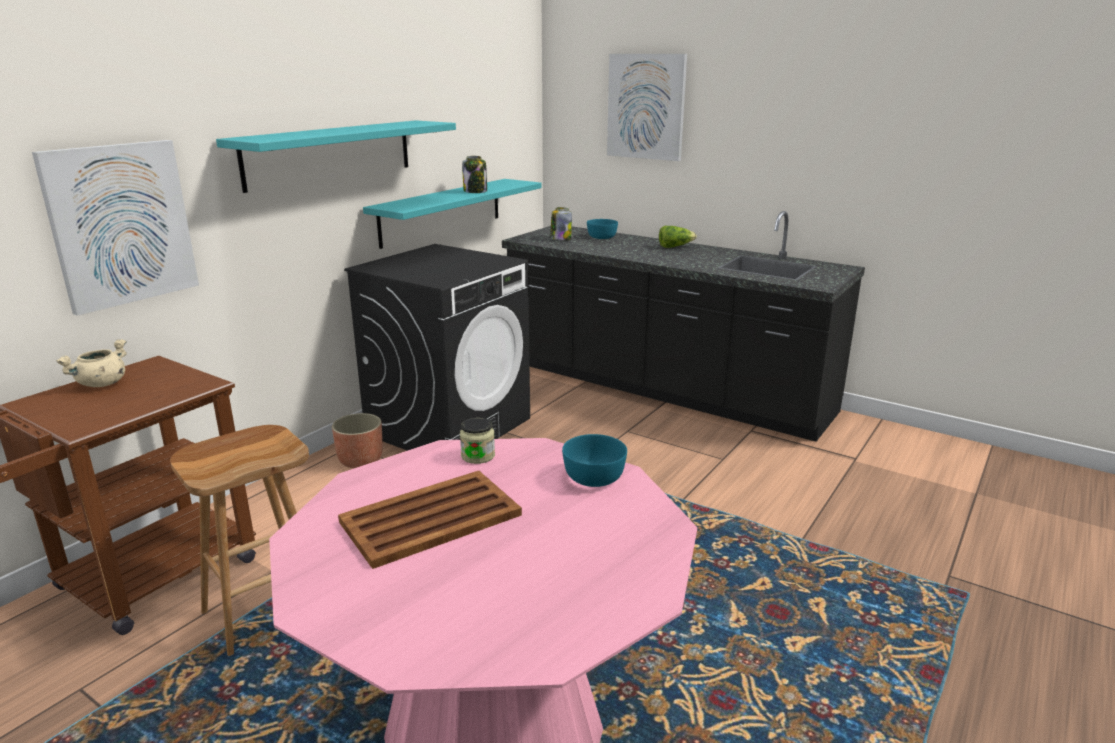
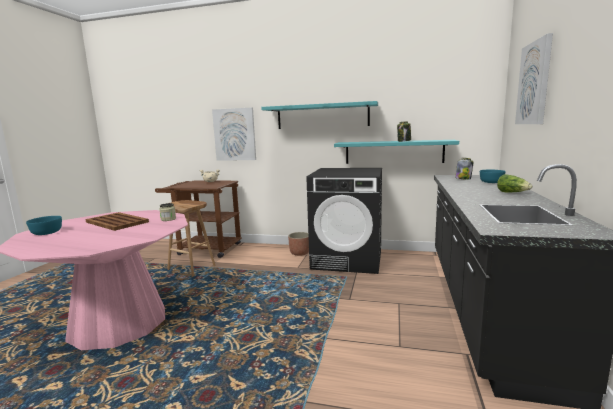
camera: 70 degrees right, 10 degrees down
turquoise bowl [562,434,627,487] -> turquoise bowl moved to [26,216,62,235]

